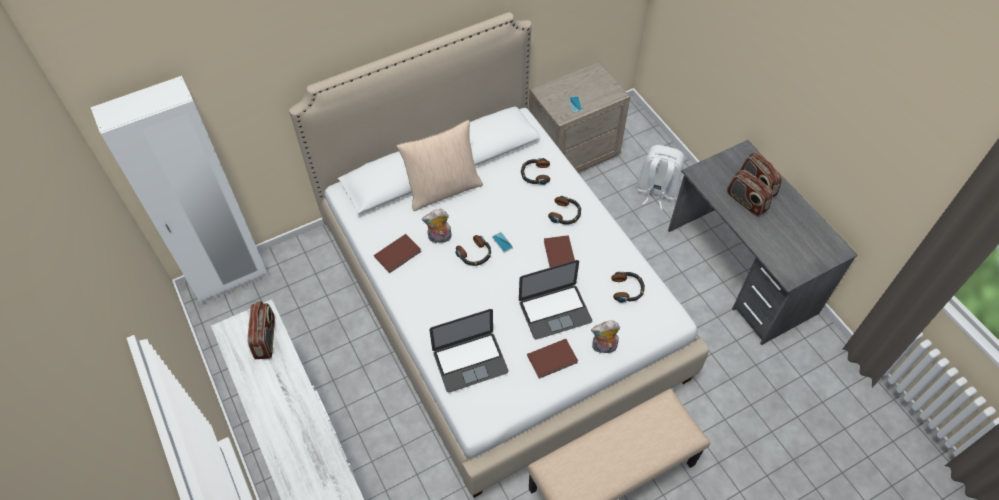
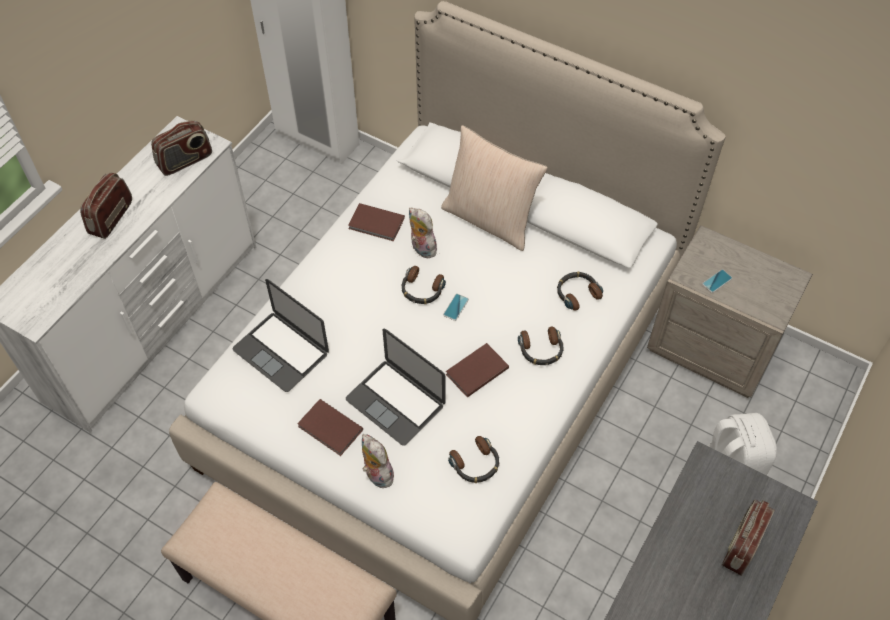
camera: 60 degrees right, 0 degrees up
radio [727,170,773,217] -> radio moved to [80,172,132,239]

